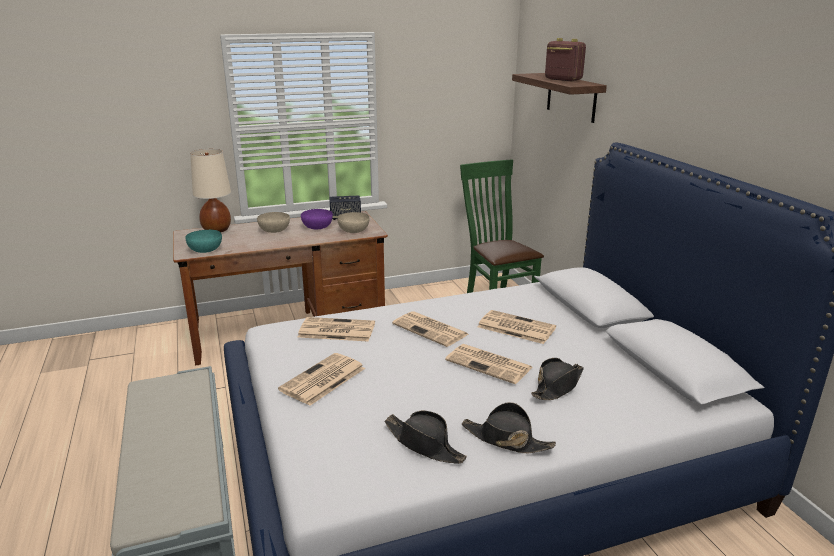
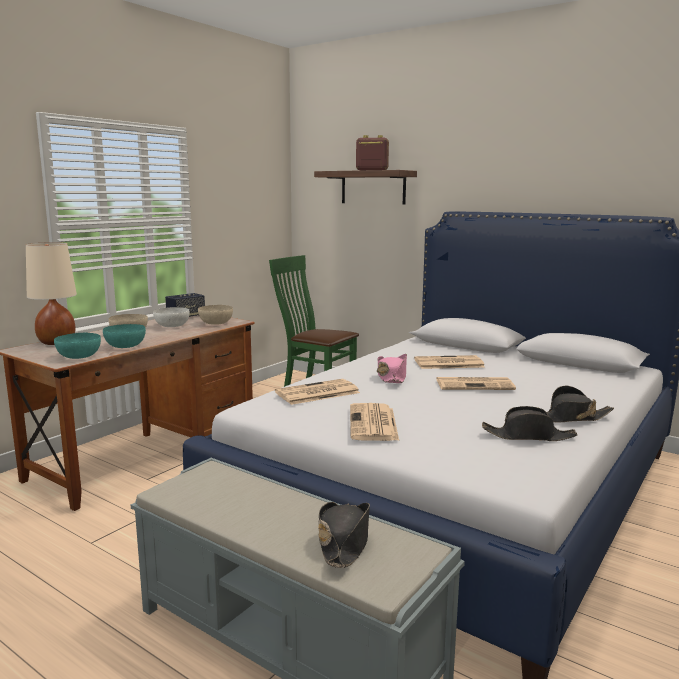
camera: 35 degrees left, 10 degrees down
purple bowl [301,209,333,229] -> white bowl [153,307,190,327]
newspaper [392,311,468,347] -> pink hat [377,354,407,383]
black hat [531,358,584,400] -> black hat moved to [318,502,370,568]
none -> turquoise bowl [103,324,146,348]

